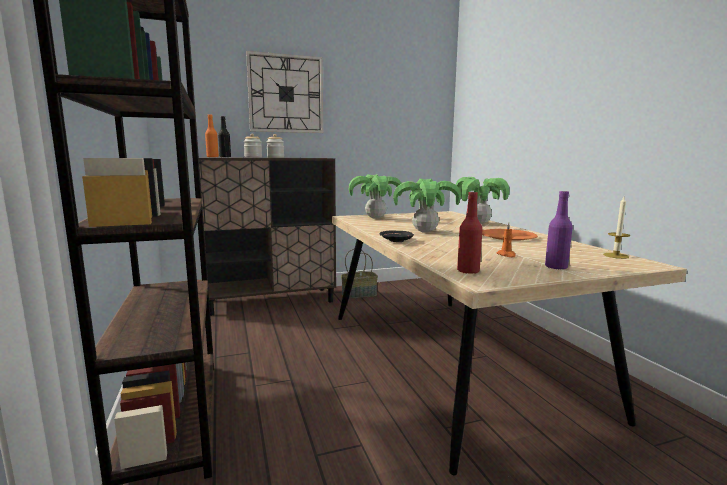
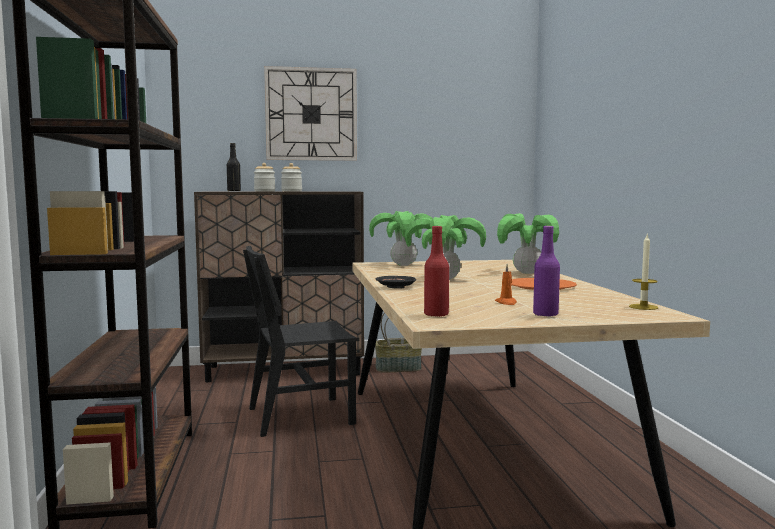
camera: 10 degrees right, 5 degrees down
orange bottle [205,114,219,157] -> none
none -> black chair [243,246,359,437]

